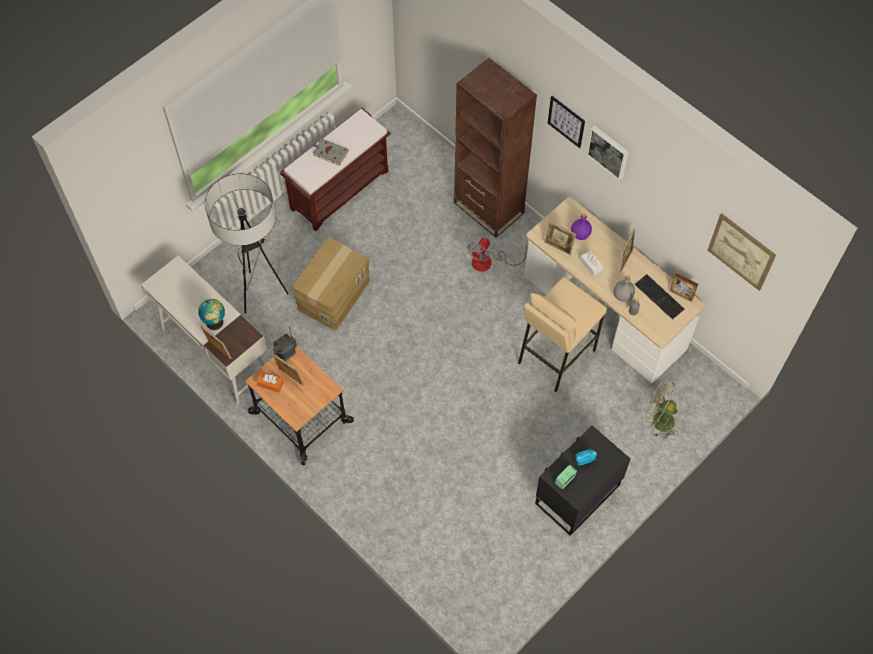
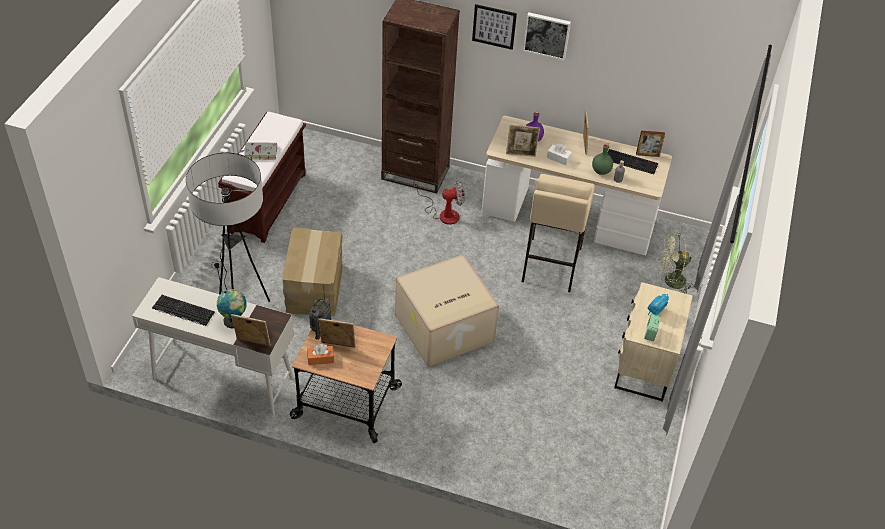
camera: 30 degrees left, 15 degrees down
fan [467,238,528,272] -> fan turned 105 degrees counterclockwise [414,181,465,225]
black nightstand [535,425,630,536] -> beige nightstand [614,282,693,402]
grey bottle [614,276,635,302] -> green bottle [592,143,613,175]
picture [707,213,776,291] -> none
none -> keyboard [152,295,215,326]
none -> cardboard box [395,255,499,367]

